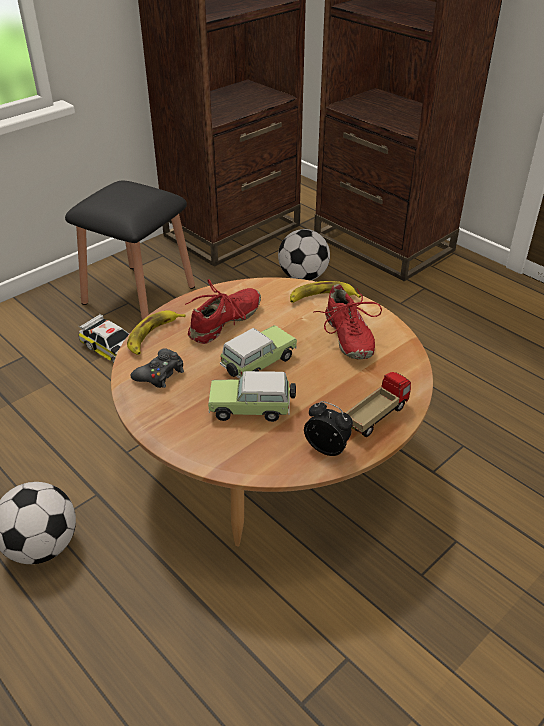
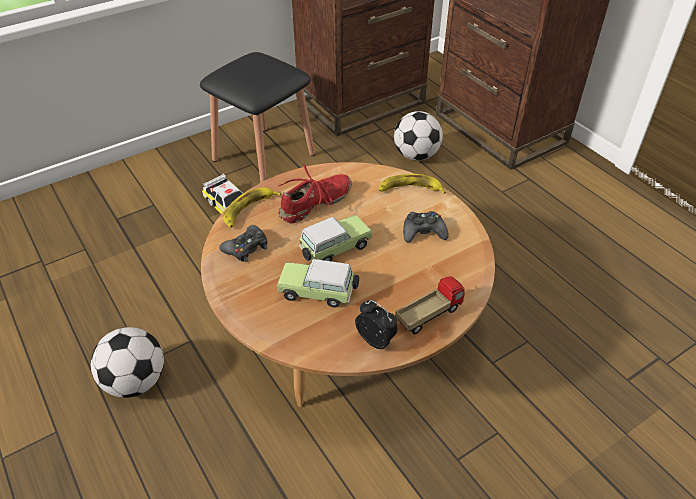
camera: 10 degrees right, 5 degrees up
red shoe [314,284,382,359] -> black game controller [403,211,449,242]

